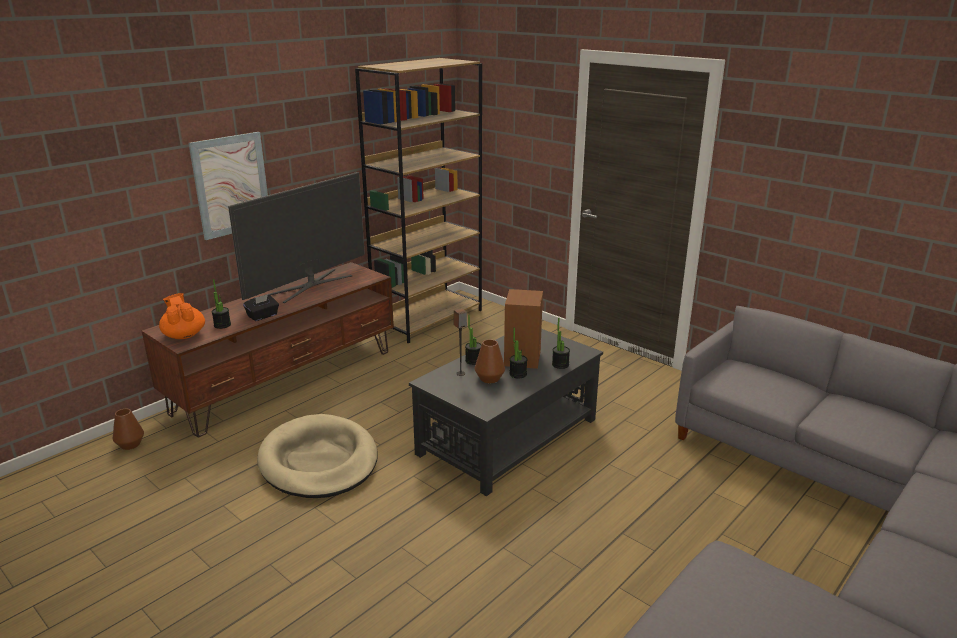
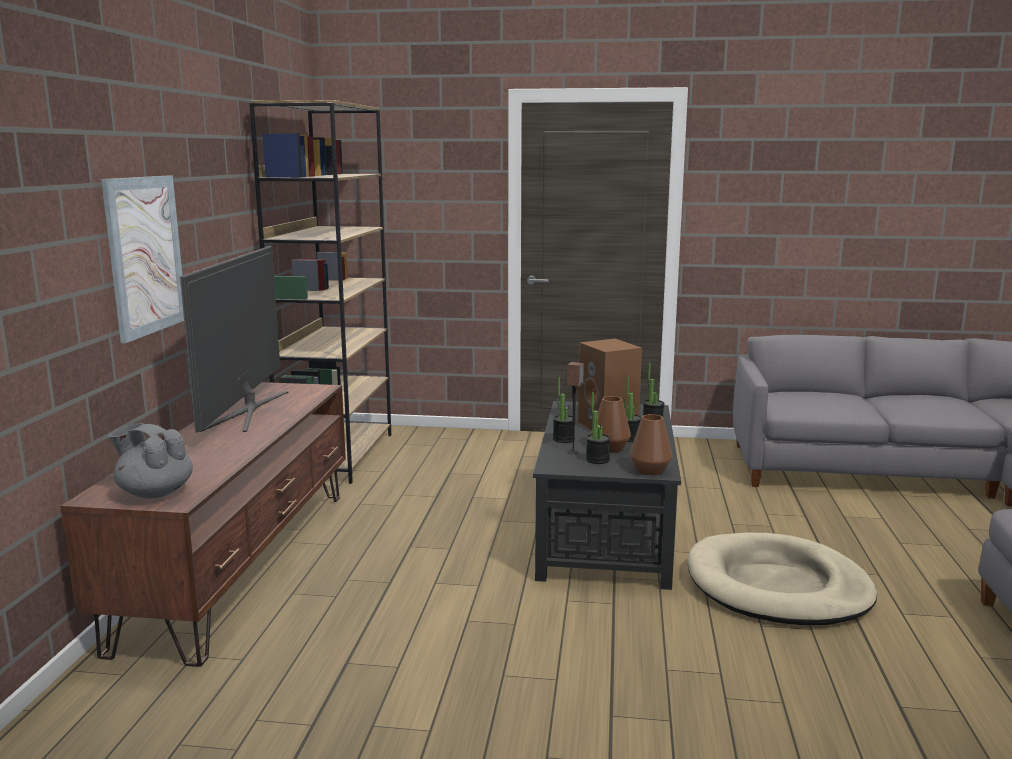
camera: 35 degrees left, 10 degrees down
brown vase [113,409,144,450] -> brown vase moved to [630,414,673,475]
orange teapot [159,293,205,339] -> grey teapot [109,423,193,498]
potted plant [212,279,231,329] -> potted plant moved to [586,392,610,464]
black tissue box [243,294,279,321] -> none
beige dog bed [257,414,377,498] -> beige dog bed moved to [688,532,877,625]

